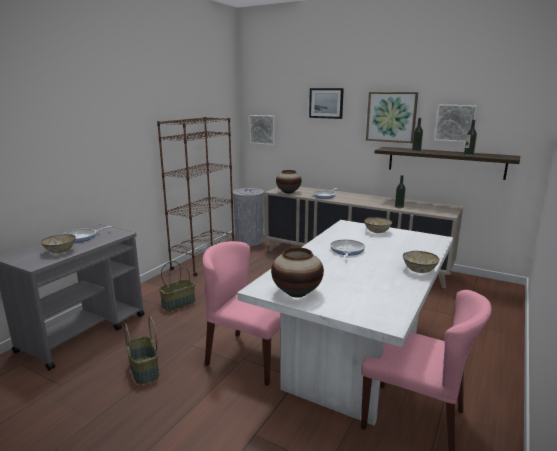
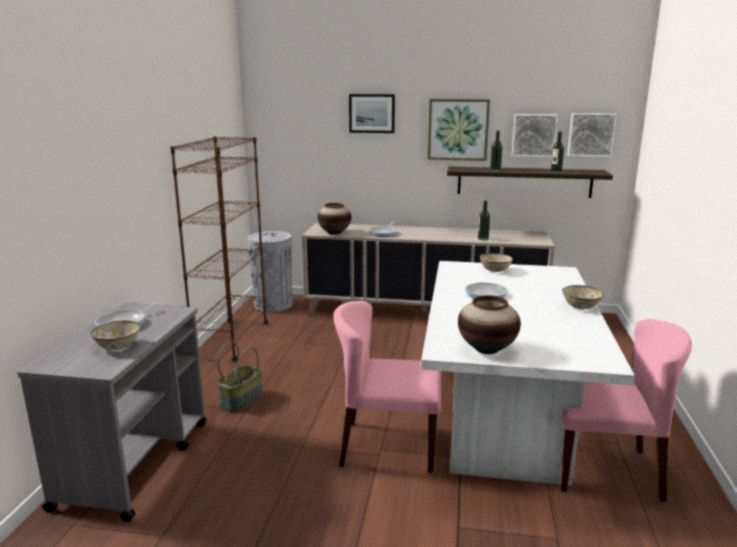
camera: 20 degrees left, 0 degrees up
basket [124,316,159,384] -> none
picture [249,115,275,145] -> picture moved to [567,113,617,157]

